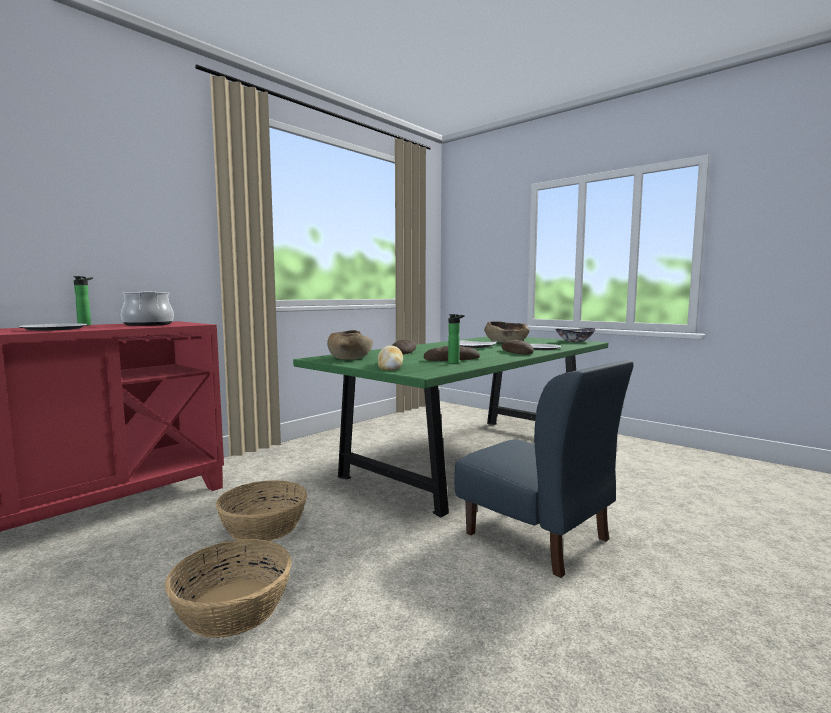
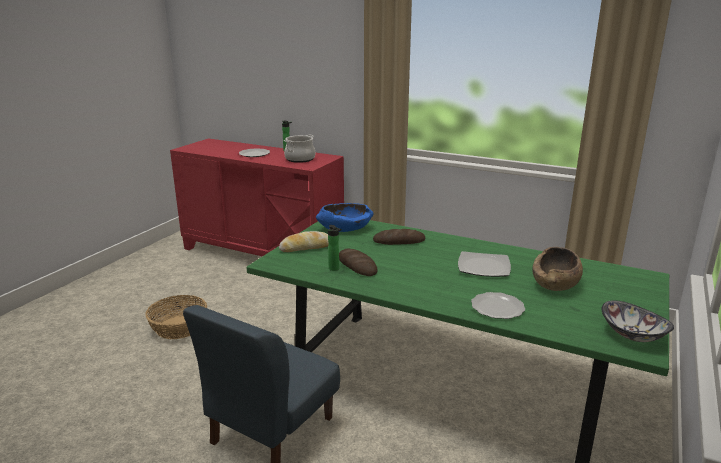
camera: 75 degrees right, 15 degrees up
basket [216,480,307,541] -> none
brown bowl [327,330,373,360] -> blue bowl [316,203,373,232]
bread [502,340,534,354] -> none

